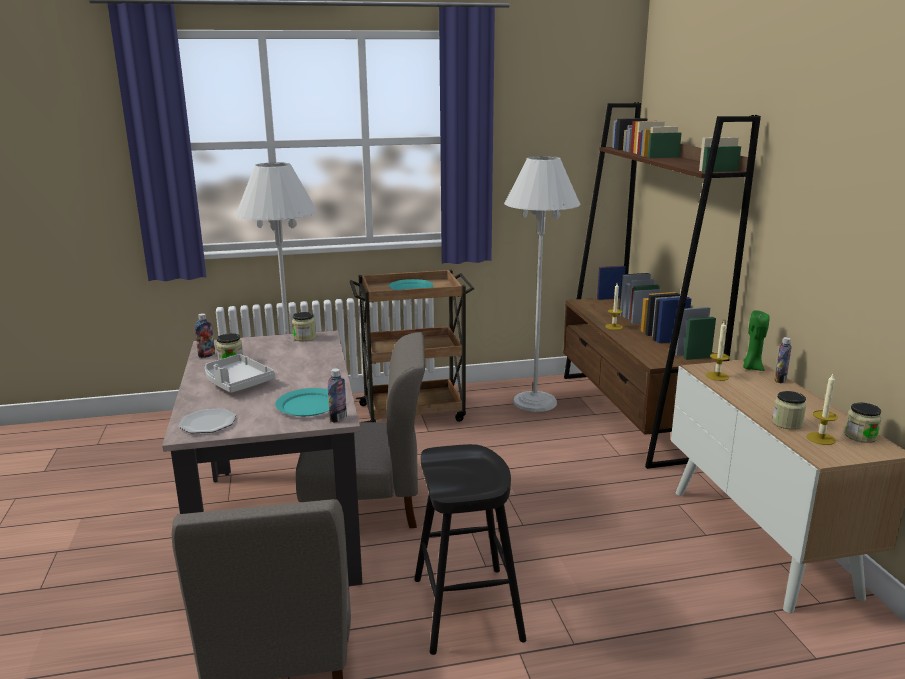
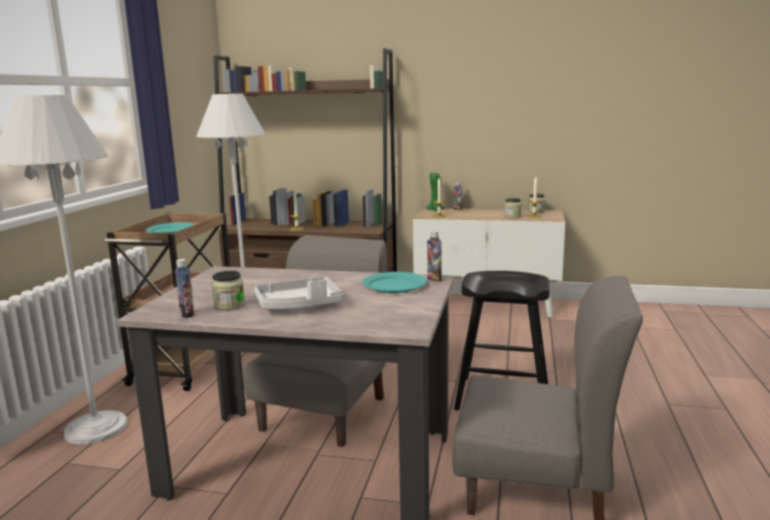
camera: 65 degrees left, 5 degrees down
plate [179,408,236,433] -> none
jar [292,312,316,341] -> none

